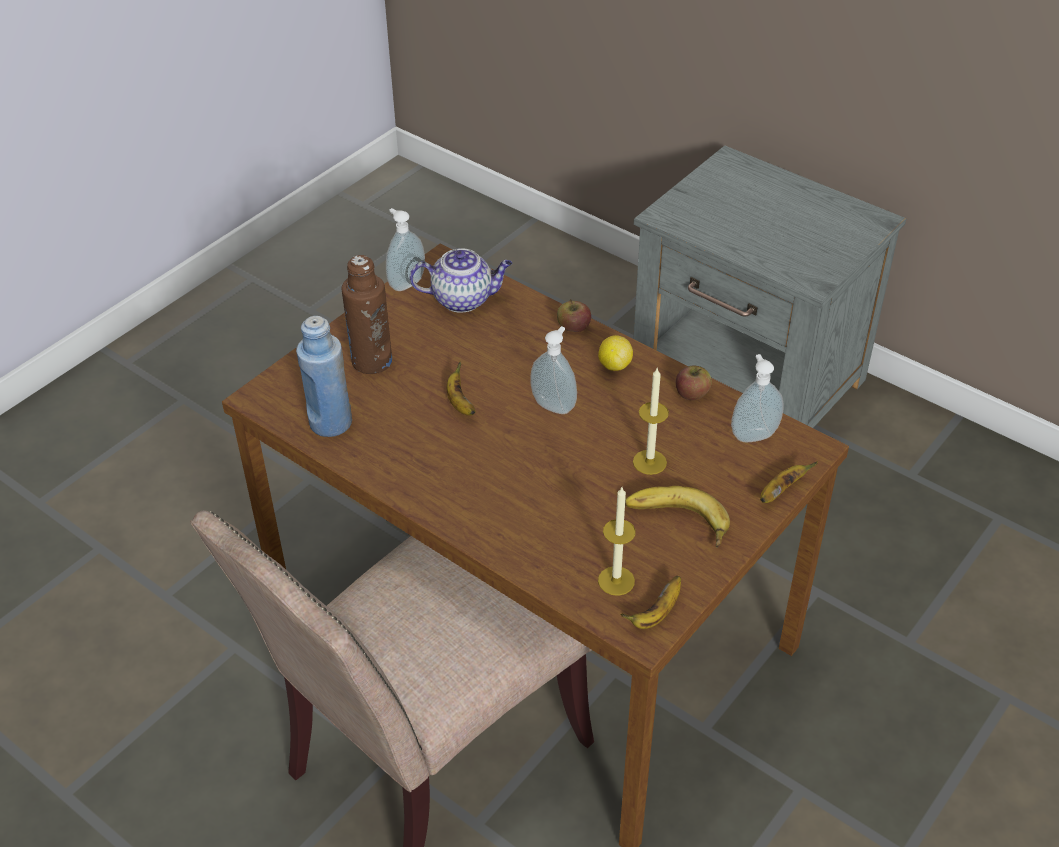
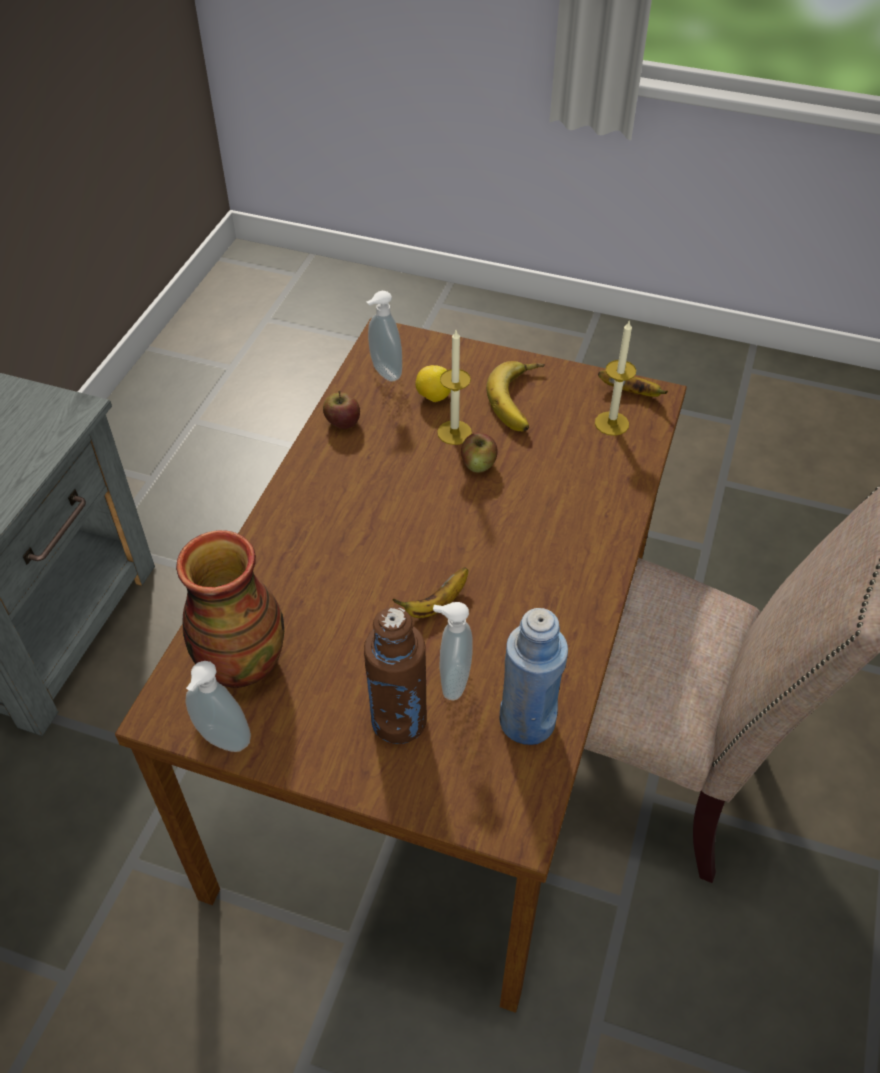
camera: 110 degrees left, 5 degrees up
teapot [410,248,512,313] -> vase [176,530,284,688]
soap dispenser [530,326,577,414] -> soap dispenser moved to [433,602,473,700]
apple [557,299,591,332] -> apple moved to [461,433,498,473]
lemon [598,335,633,371] -> lemon moved to [415,365,451,402]
banana [760,461,818,503] -> none

